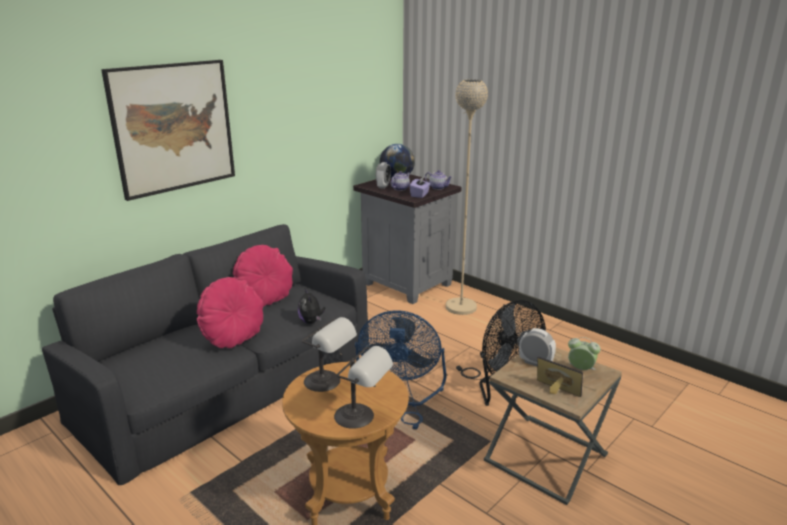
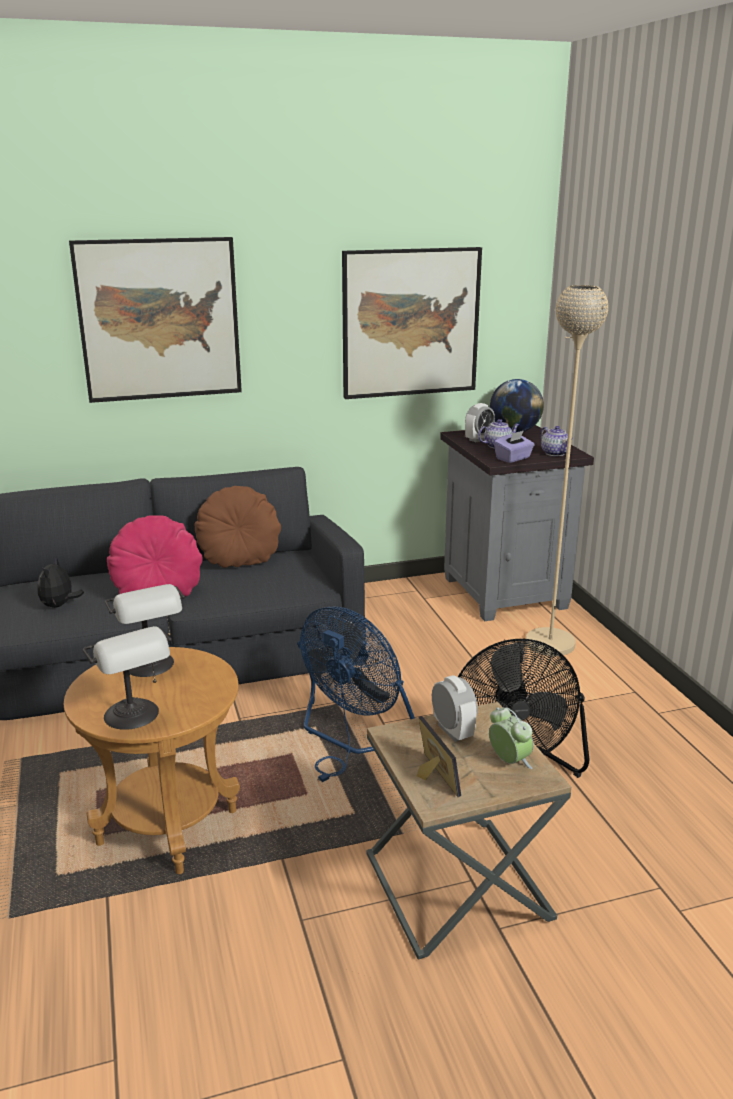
camera: 30 degrees right, 0 degrees up
pink pillow [233,245,293,307] -> brown pillow [195,486,281,568]
plush toy [298,289,325,324] -> plush toy moved to [38,557,84,608]
none -> picture [342,247,482,399]

